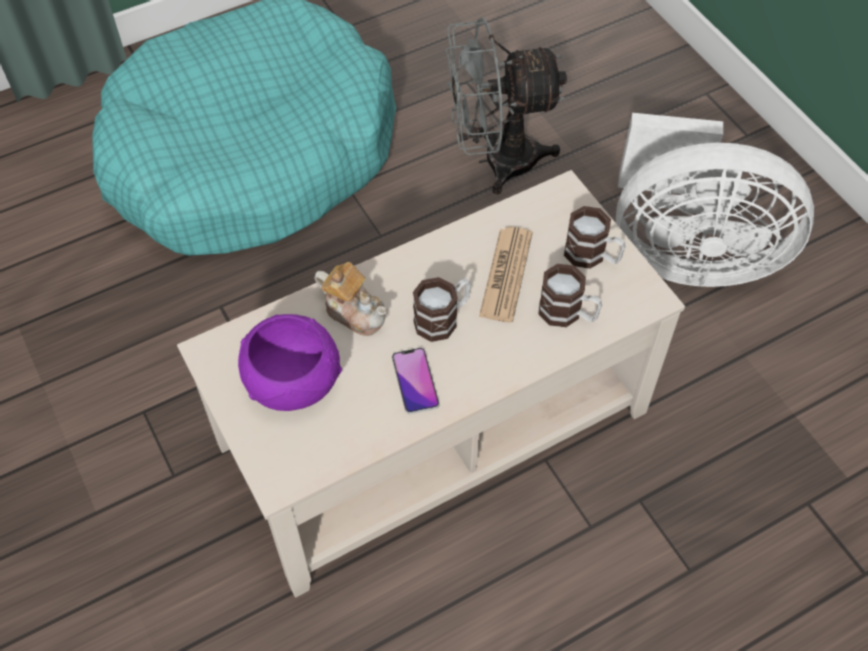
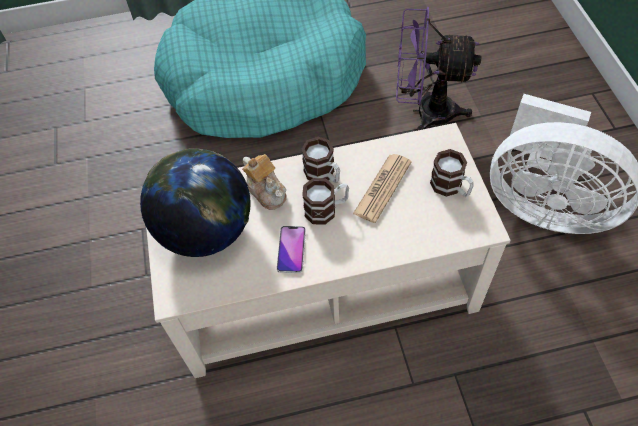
camera: 20 degrees right, 0 degrees up
purple bowl [238,314,342,411] -> globe [140,148,251,257]
grey fan [445,17,567,195] -> purple fan [396,7,481,131]
mug [538,264,602,327] -> mug moved to [301,137,340,183]

